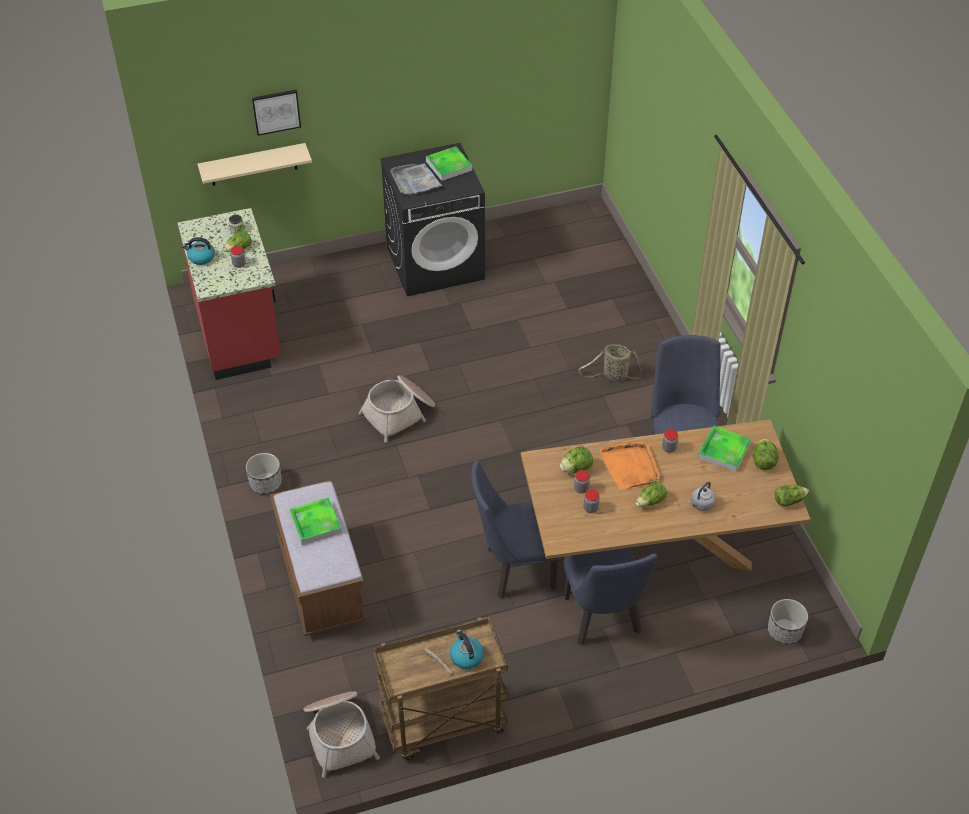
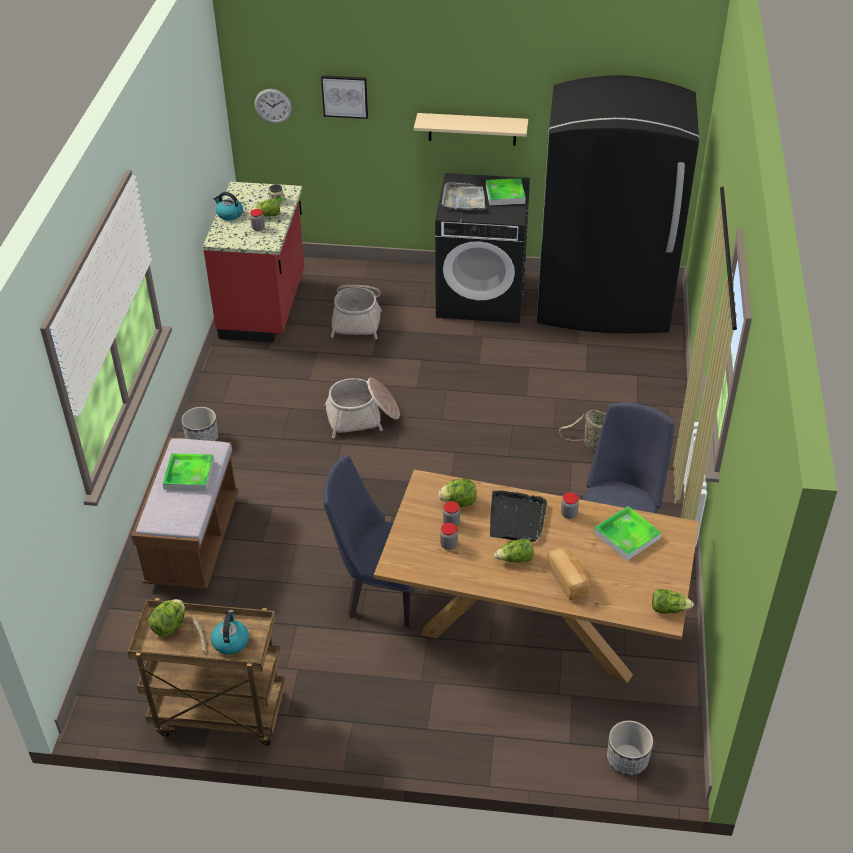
camera: 25 degrees right, 5 degrees down
beige shelf [198,143,312,186] -> beige shelf moved to [414,113,528,146]
basket [304,692,380,778] -> basket moved to [330,285,382,339]
blue chair [564,548,657,645] -> none
orange tray [600,441,661,490] -> black tray [490,491,547,542]
grey kettle [690,481,716,511] -> bread [547,547,589,601]
lettuce [753,439,778,470] -> lettuce moved to [148,599,185,636]
none -> wall clock [255,89,292,123]
none -> black fridge [537,75,700,333]

